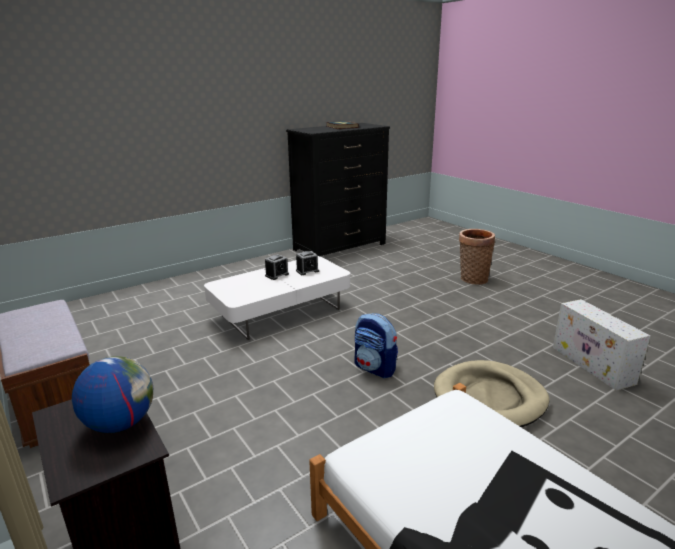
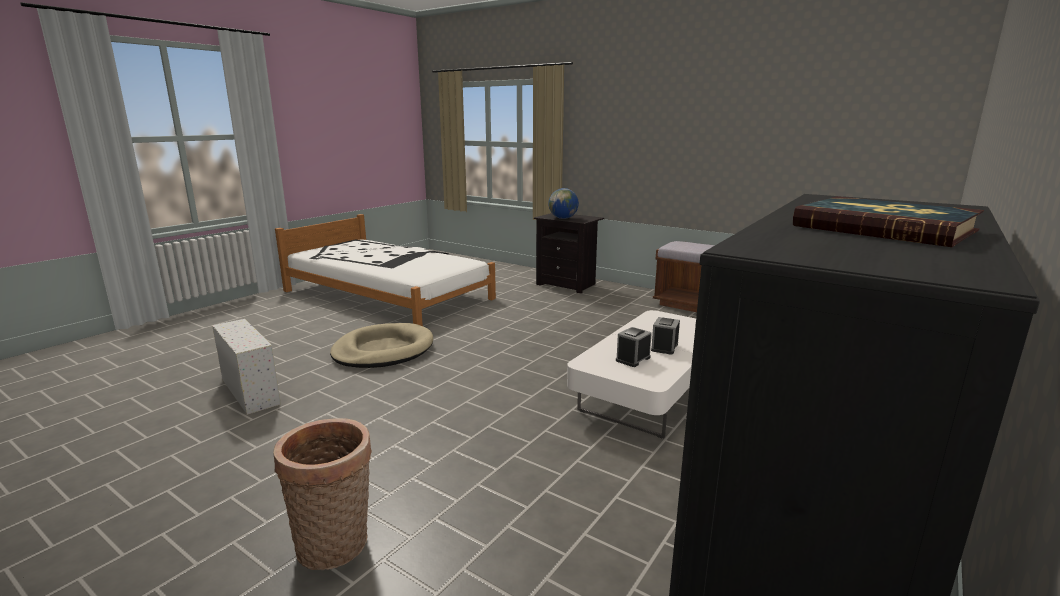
camera: 160 degrees right, 5 degrees down
backpack [355,313,398,378] -> none

